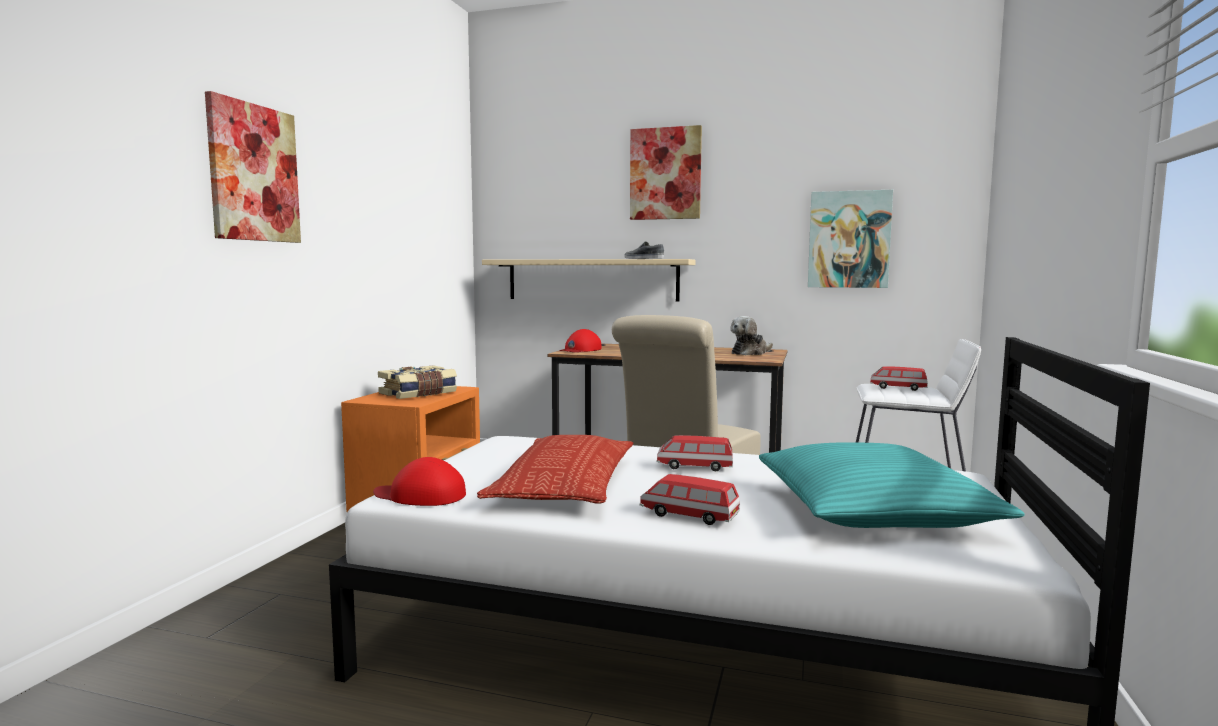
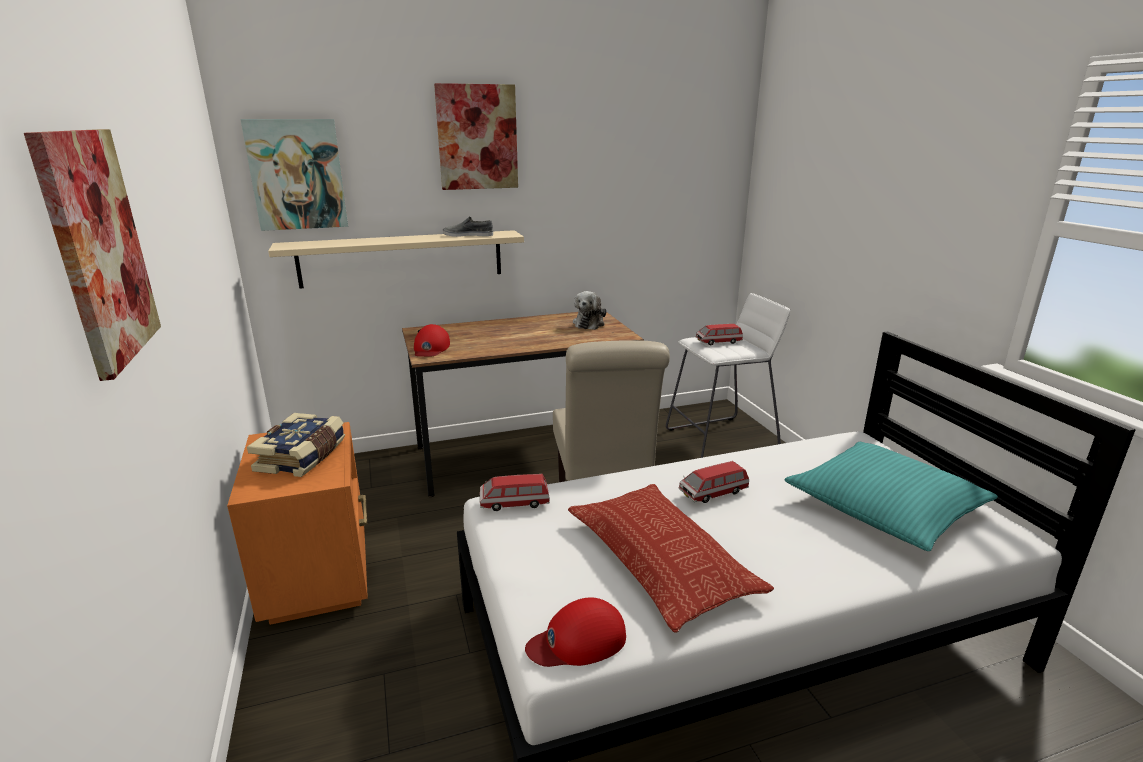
camera: 35 degrees left, 15 degrees up
toy car [640,474,740,525] -> toy car moved to [480,474,550,511]
picture [808,190,893,288] -> picture moved to [240,119,348,231]

